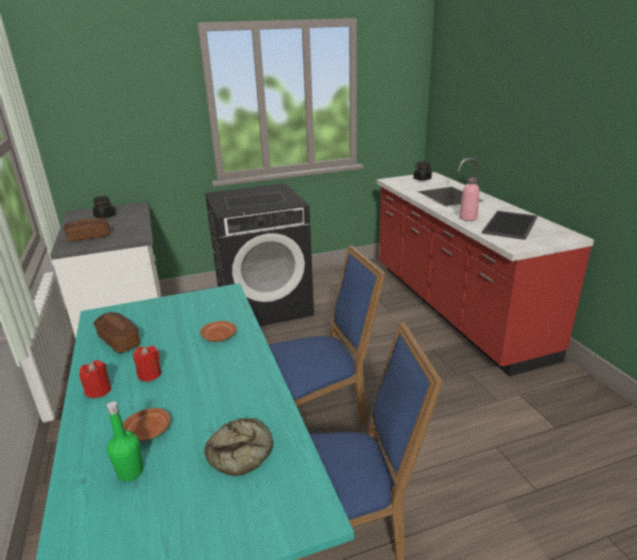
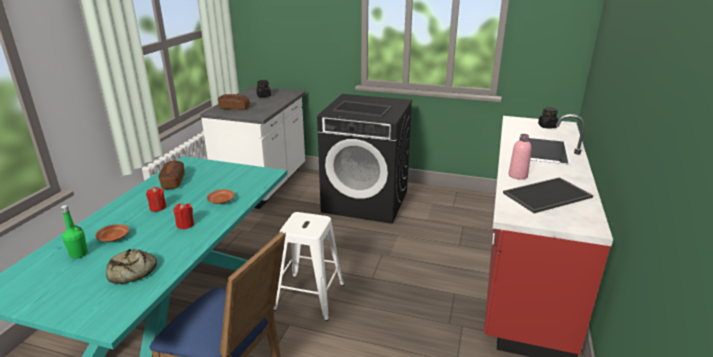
camera: 35 degrees right, 0 degrees up
red candle [79,360,111,398] -> red candle moved to [173,203,194,230]
blue chair [269,245,385,425] -> white stool [274,212,344,321]

